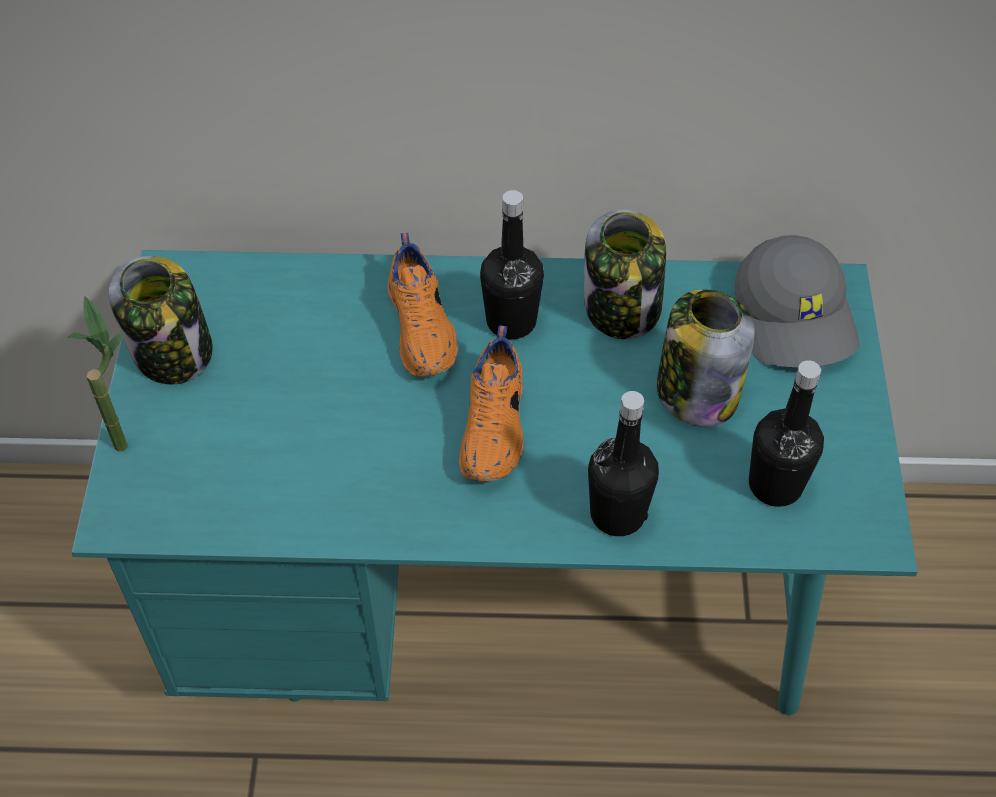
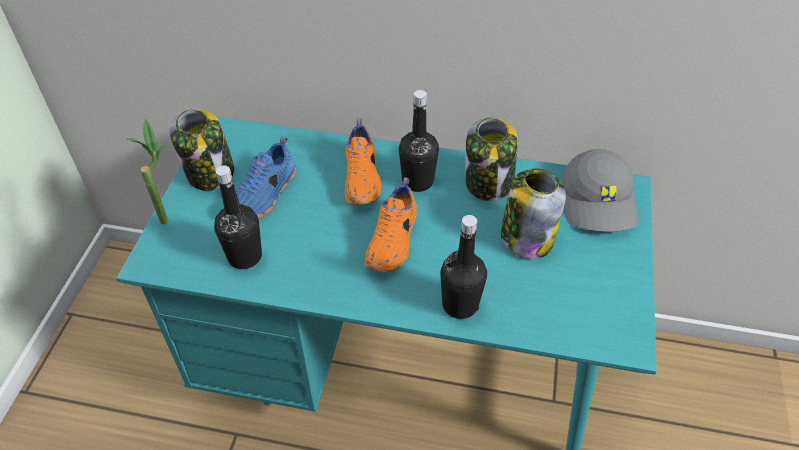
camera: 10 degrees right, 5 degrees down
black bottle [749,360,824,507] -> black bottle moved to [214,166,262,269]
none -> blue shoe [236,136,296,218]

